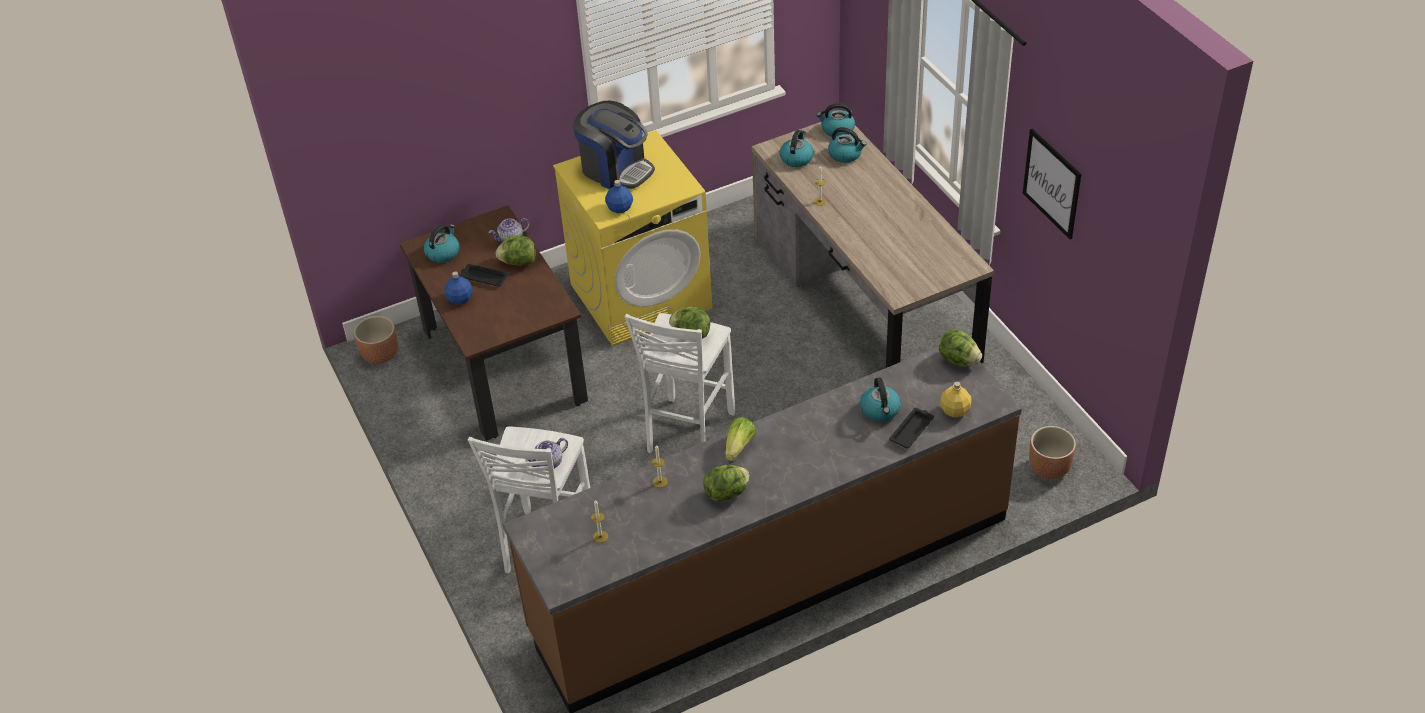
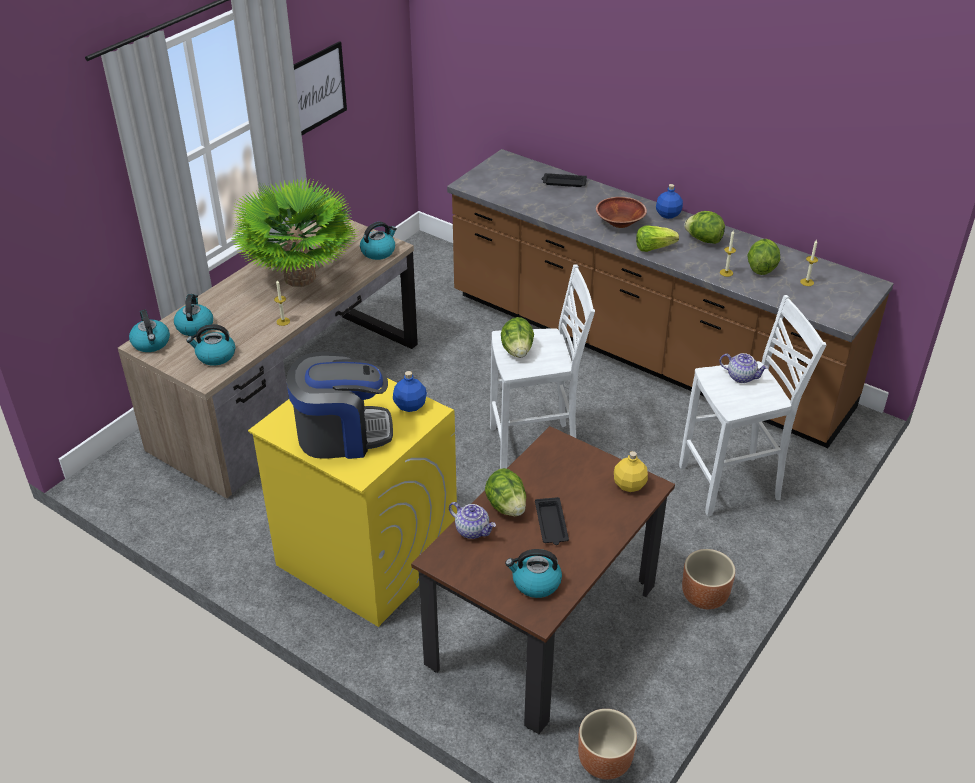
camera: 120 degrees left, 5 degrees down
blue bottle [444,272,473,305] -> blue bottle moved to [656,184,683,219]
coffee machine [573,101,655,189] -> coffee machine turned 75 degrees clockwise [286,352,393,459]
kettle [860,377,901,422] -> kettle moved to [360,222,397,260]
lettuce [939,329,982,366] -> lettuce moved to [747,239,780,275]
yellow bottle [940,381,971,417] -> yellow bottle moved to [614,451,648,492]
brown planter [1029,426,1076,479] -> brown planter moved to [682,549,735,609]
none -> potted plant [231,178,359,287]
none -> brown bowl [596,197,647,228]

